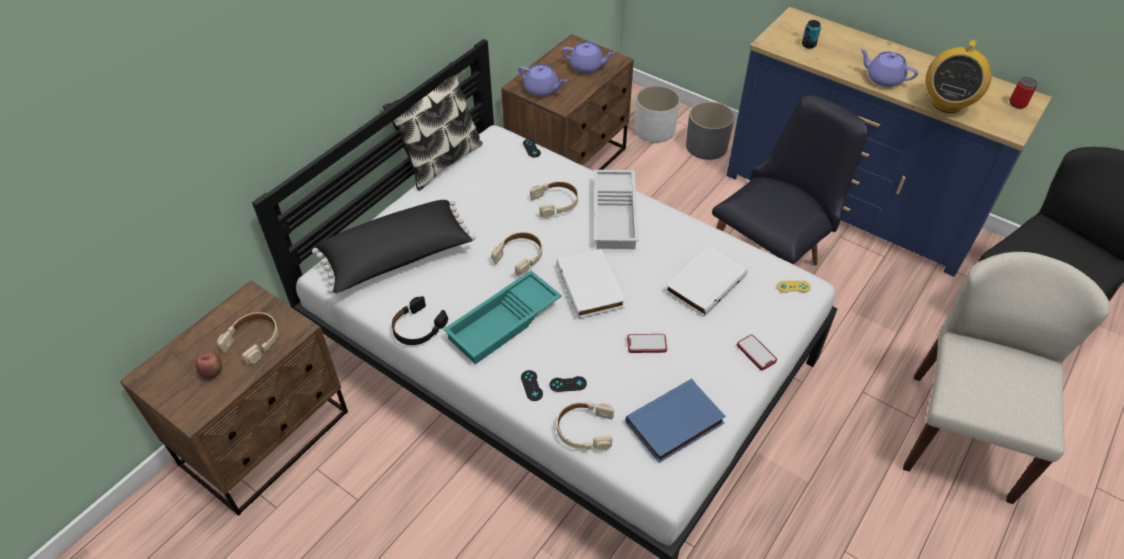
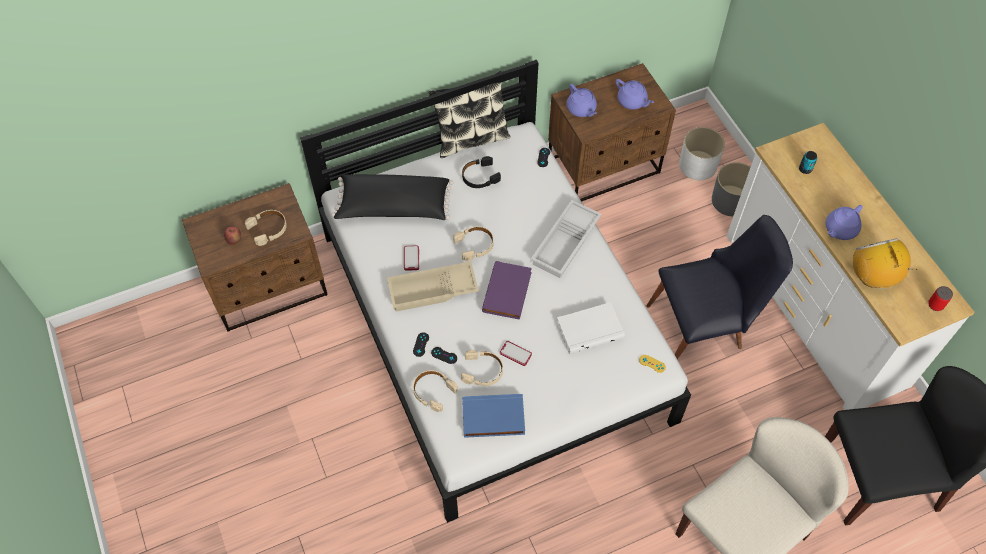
camera: 30 degrees right, 10 degrees up
black headphones [392,296,448,345] -> black headphones moved to [462,156,501,188]
turquoise tray [443,270,562,364] -> beige tray [387,261,479,312]
beige headphones [530,181,578,218] -> beige headphones moved to [461,350,503,386]
white book [556,249,625,319] -> purple book [482,261,532,320]
blue dresser [727,7,1052,277] -> white dresser [727,123,975,410]
phone [737,335,777,370] -> phone moved to [404,245,419,271]
purple teapot [860,49,919,87] -> purple teapot turned 105 degrees counterclockwise [825,205,863,240]
radio [926,37,992,113] -> radio turned 105 degrees clockwise [853,238,917,289]

